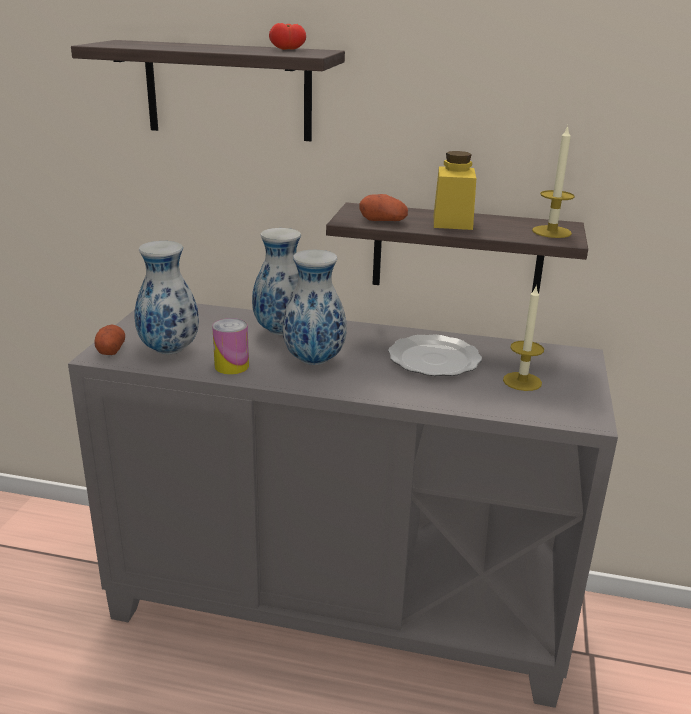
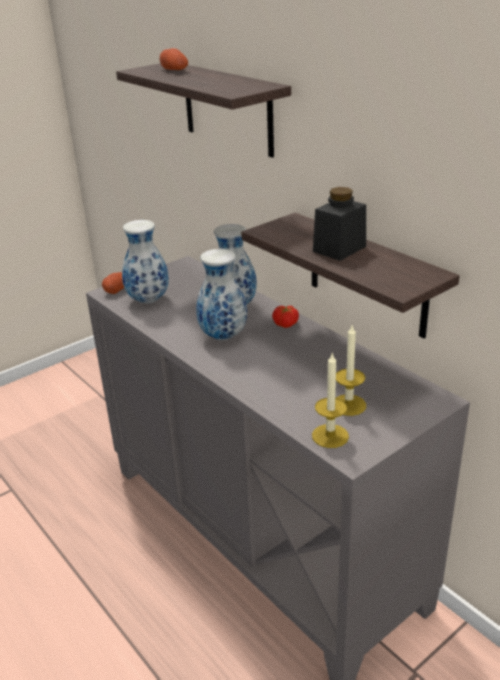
camera: 40 degrees right, 5 degrees up
can [212,318,249,375] -> none
tomato [269,23,306,50] -> tomato moved to [272,306,299,328]
potato [359,194,408,221] -> potato moved to [160,48,188,70]
plate [388,335,482,376] -> none
yellow jar [434,151,476,230] -> black jar [313,187,366,261]
candle [532,125,575,238] -> candle moved to [312,353,349,448]

